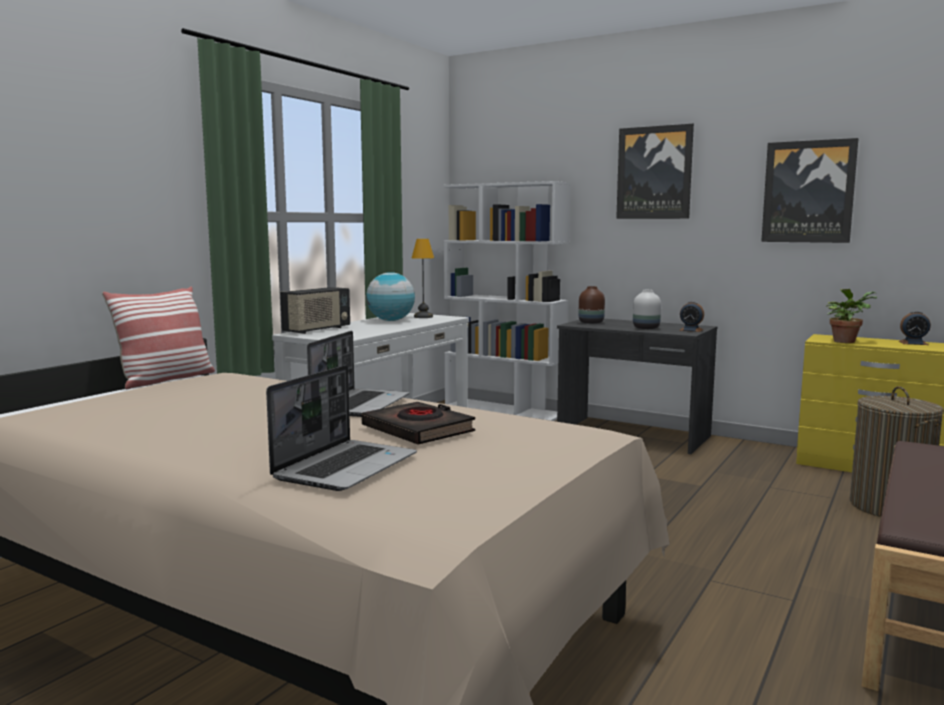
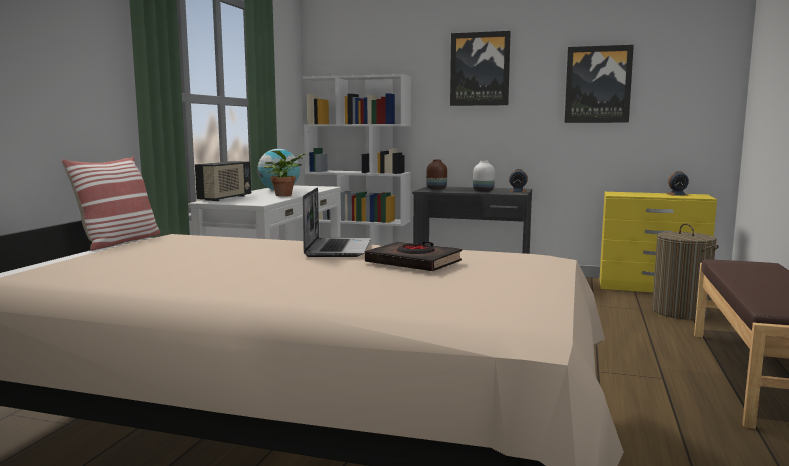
camera: 15 degrees left, 0 degrees up
laptop [266,365,417,491] -> none
table lamp [412,239,434,318] -> none
potted plant [826,289,877,343] -> potted plant moved to [264,151,307,196]

